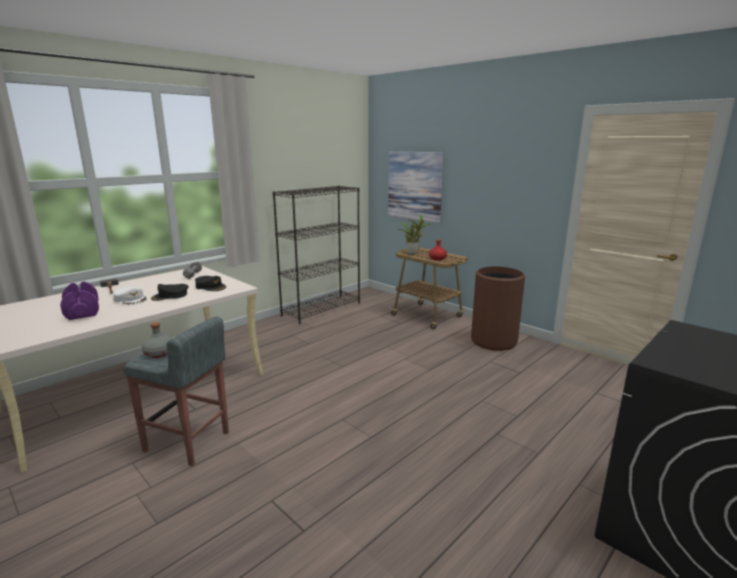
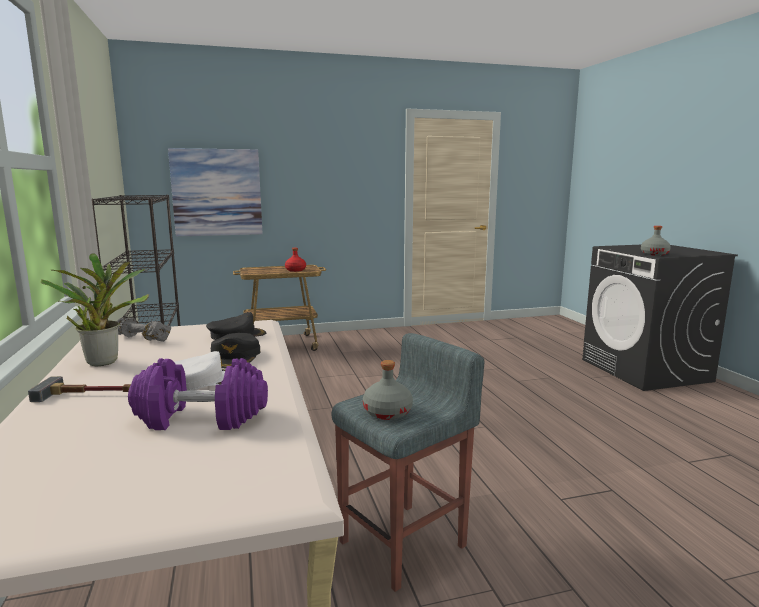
camera: 60 degrees left, 5 degrees down
potted plant [398,215,432,255] -> potted plant moved to [40,253,149,366]
brown trash can [471,267,525,351] -> none
none -> grey bottle [641,226,671,256]

